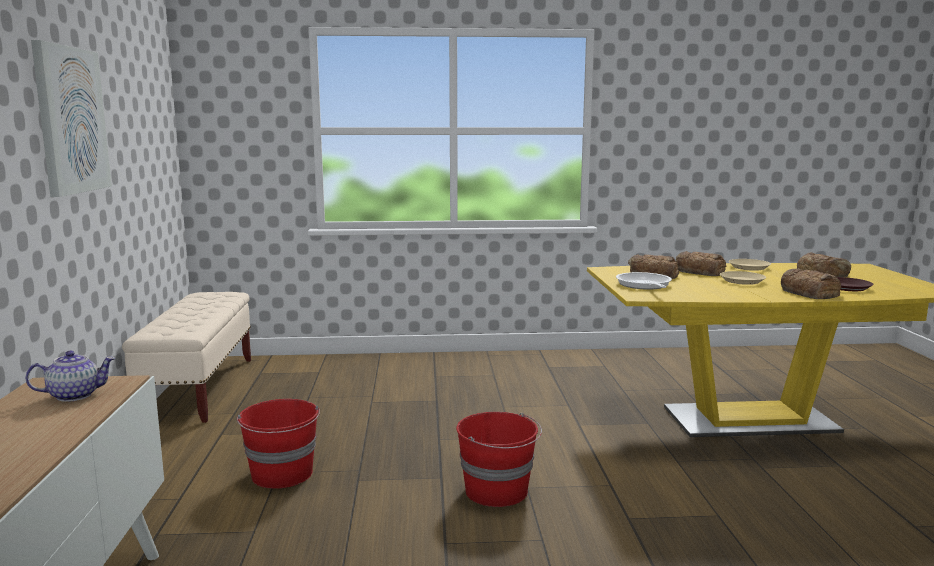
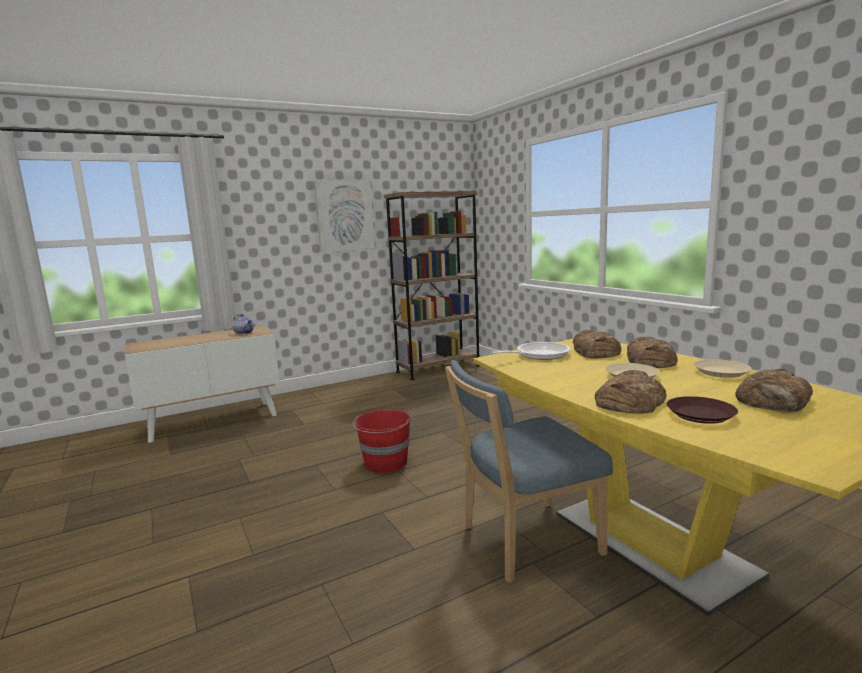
camera: 65 degrees right, 0 degrees up
beige bench [122,292,251,423] -> brown bookcase [384,191,480,380]
red bucket [237,399,320,489] -> none
none -> blue chair [445,360,613,583]

